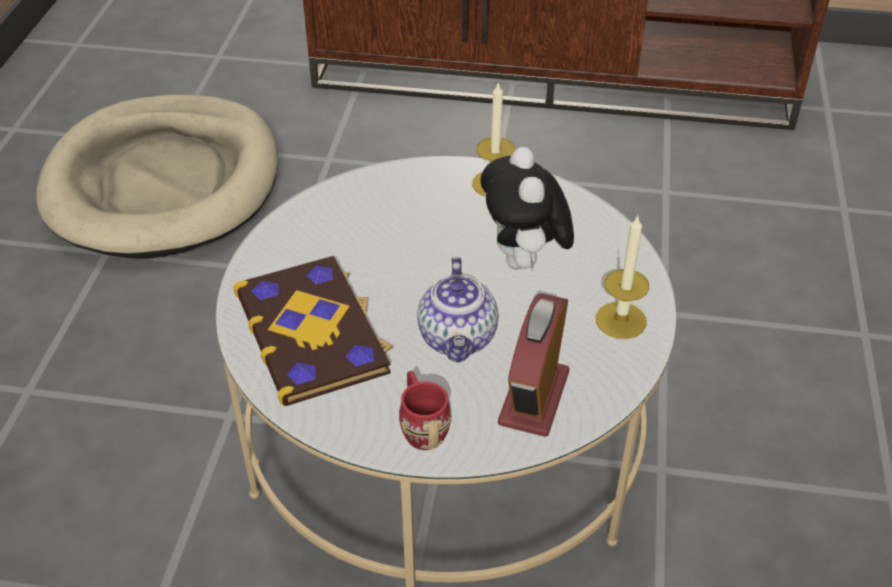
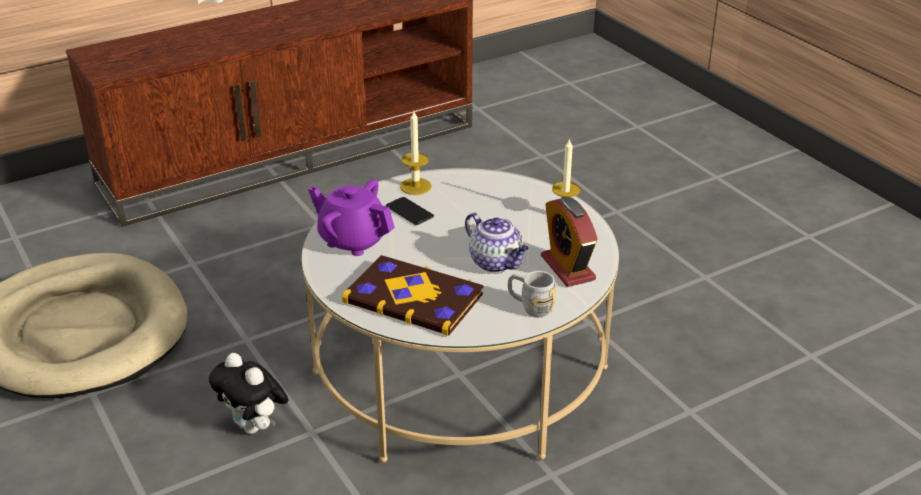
camera: 40 degrees left, 10 degrees down
red mug [399,371,452,450] -> grey mug [508,271,556,317]
plush toy [480,147,574,271] -> plush toy moved to [209,353,288,434]
none -> purple teapot [308,179,395,256]
none -> phone [386,197,434,225]

